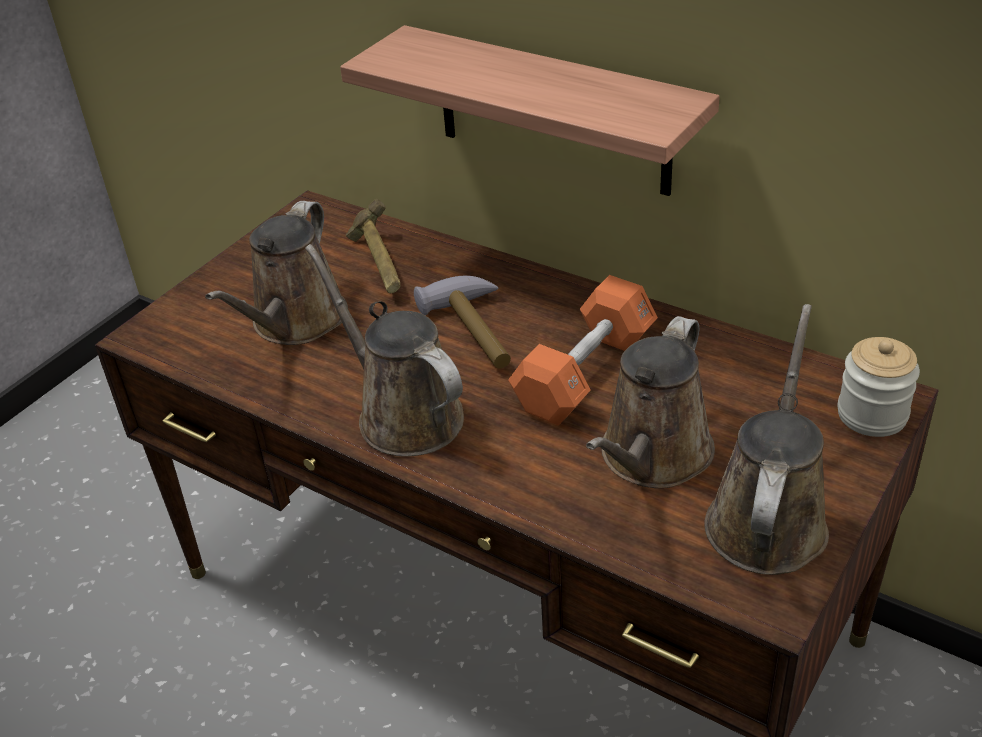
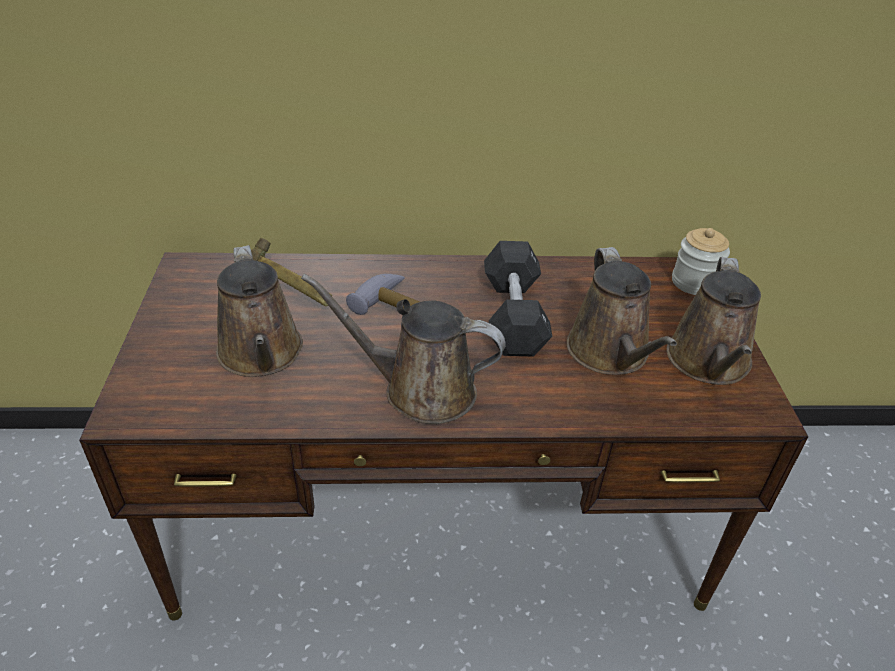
camera: 40 degrees left, 0 degrees up
shelf [340,25,720,196] -> none
orange dumbbell [508,275,658,426] -> black dumbbell [484,241,553,356]
brown watering can [704,304,829,575] -> brown watering can turned 150 degrees counterclockwise [666,257,761,385]

